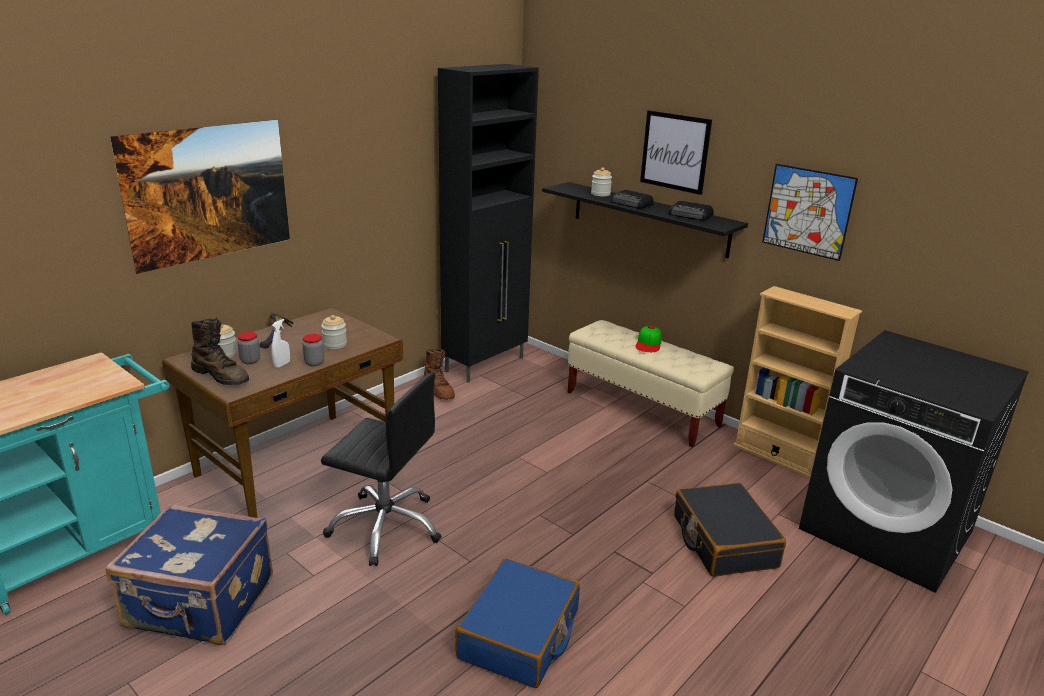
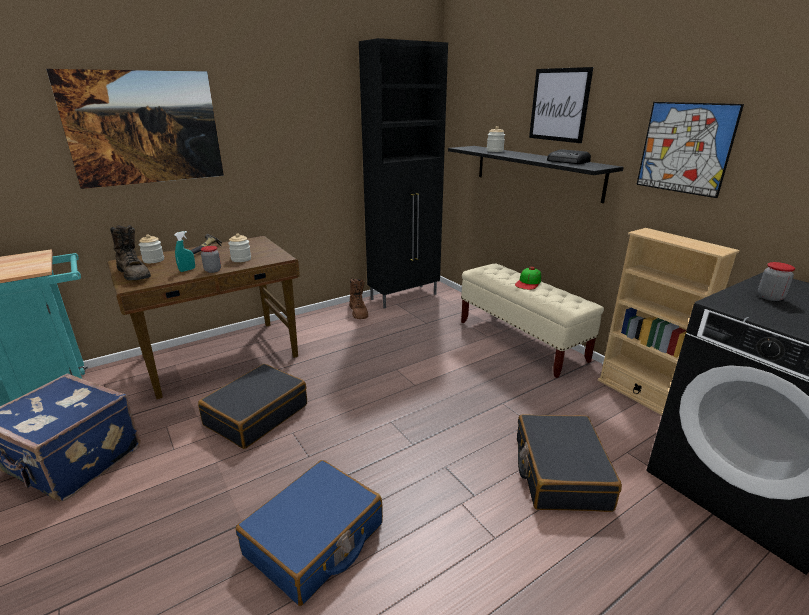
camera: 15 degrees right, 0 degrees up
jar [237,332,260,364] -> jar moved to [758,262,795,301]
white spray bottle [271,319,290,368] -> turquoise spray bottle [174,231,195,272]
black office chair [321,372,442,566] -> black suitcase [198,364,307,449]
radio [611,190,654,209] -> none

